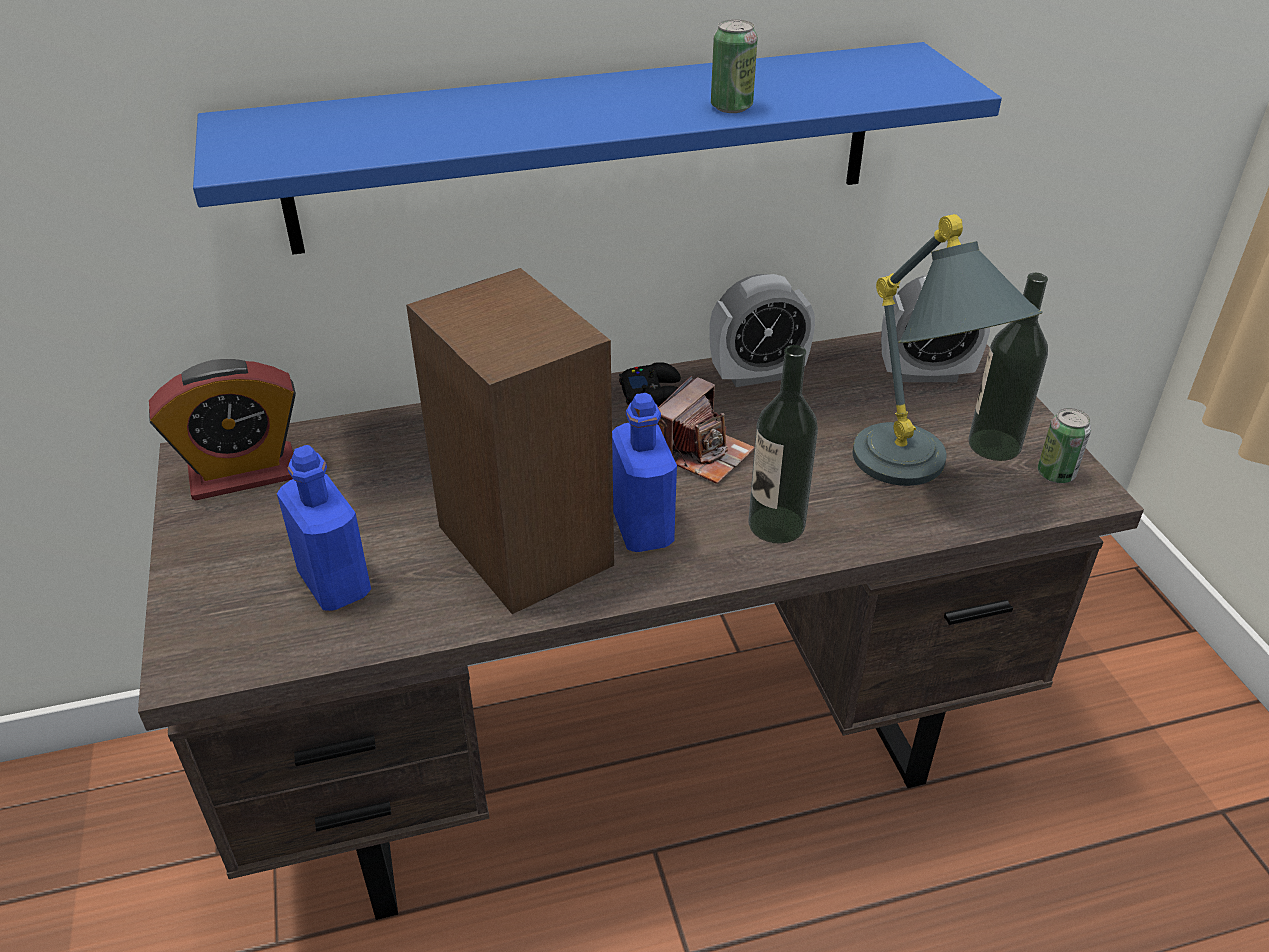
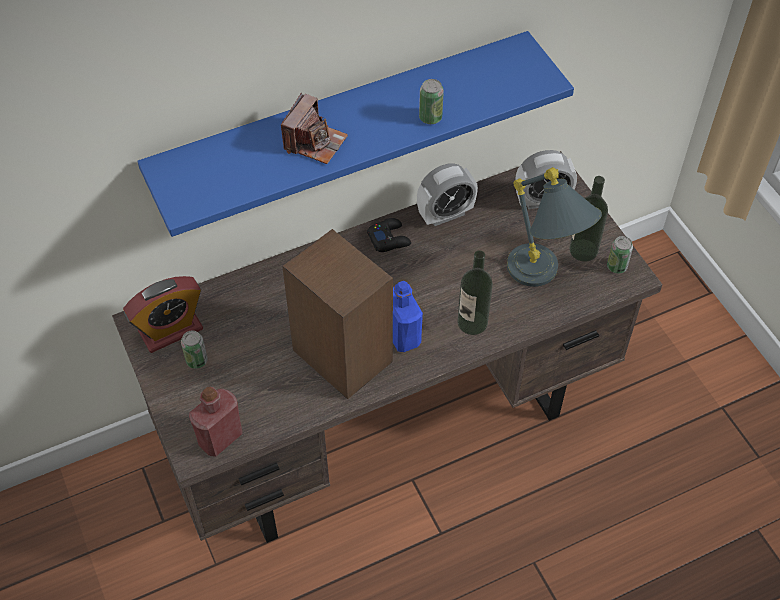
camera: 10 degrees left, 15 degrees up
blue bottle [277,445,371,611] -> none
camera [657,376,755,484] -> camera moved to [281,93,348,164]
none -> can [181,331,208,369]
none -> red bottle [189,387,243,457]

